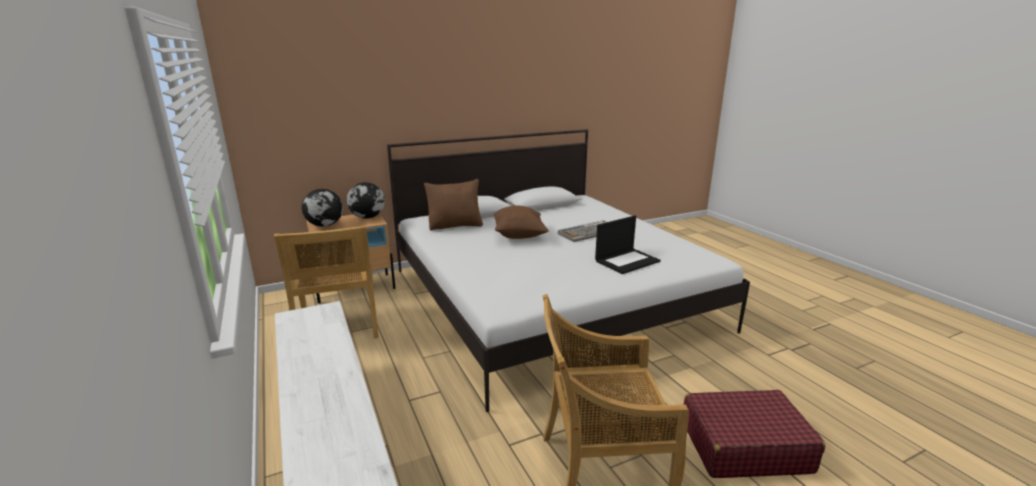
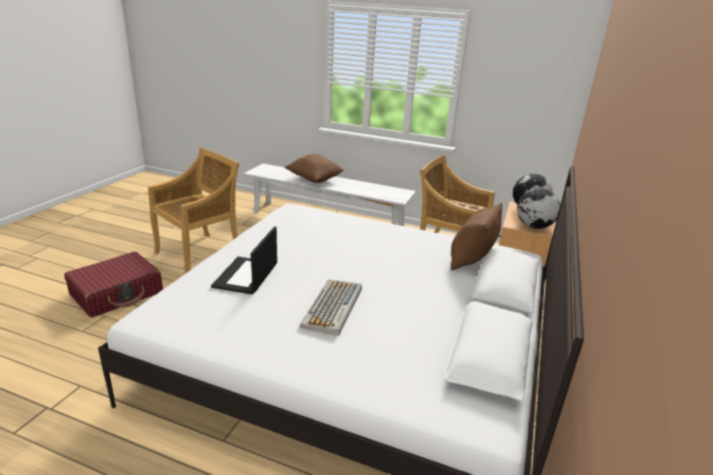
camera: 135 degrees right, 5 degrees up
brown pillow [494,205,549,239] -> brown pillow moved to [284,154,344,183]

